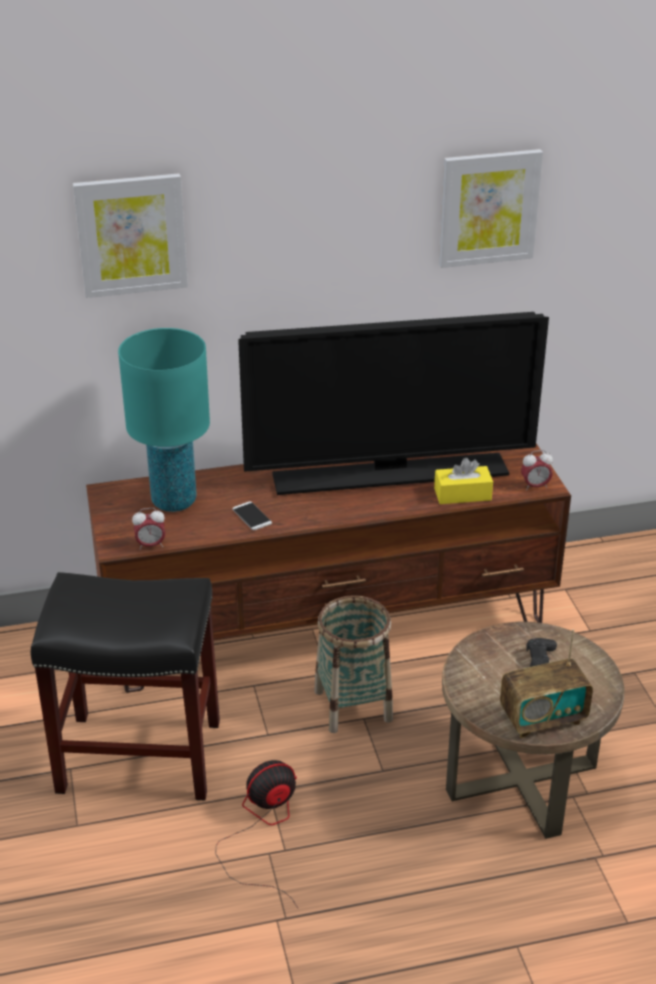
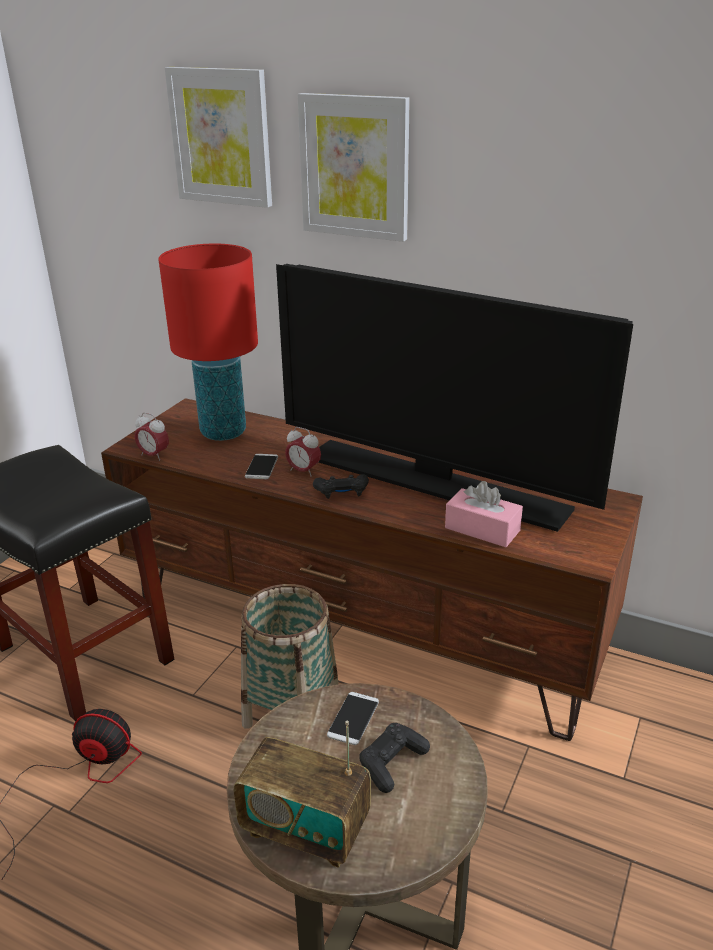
camera: 40 degrees right, 5 degrees down
turquoise table lamp [118,328,210,512] -> red table lamp [158,244,258,441]
yellow tissue box [434,458,493,504] -> pink tissue box [445,481,523,547]
picture [439,149,543,268] -> picture moved to [298,93,410,242]
alarm clock [521,450,553,490] -> alarm clock moved to [285,427,321,477]
none -> black game controller [313,474,369,499]
none -> phone [327,692,379,745]

